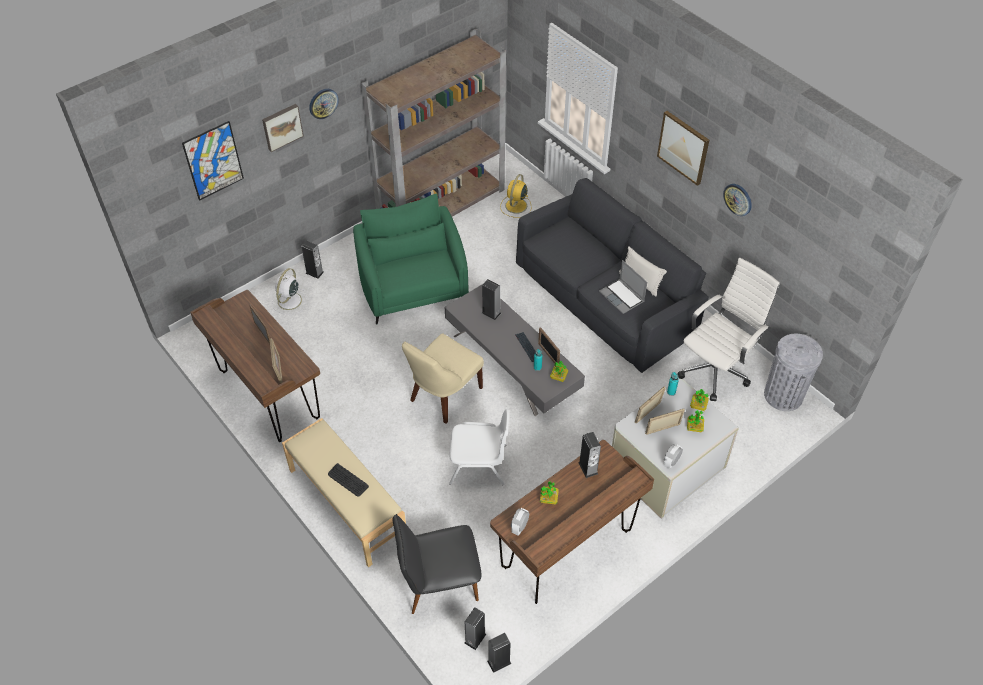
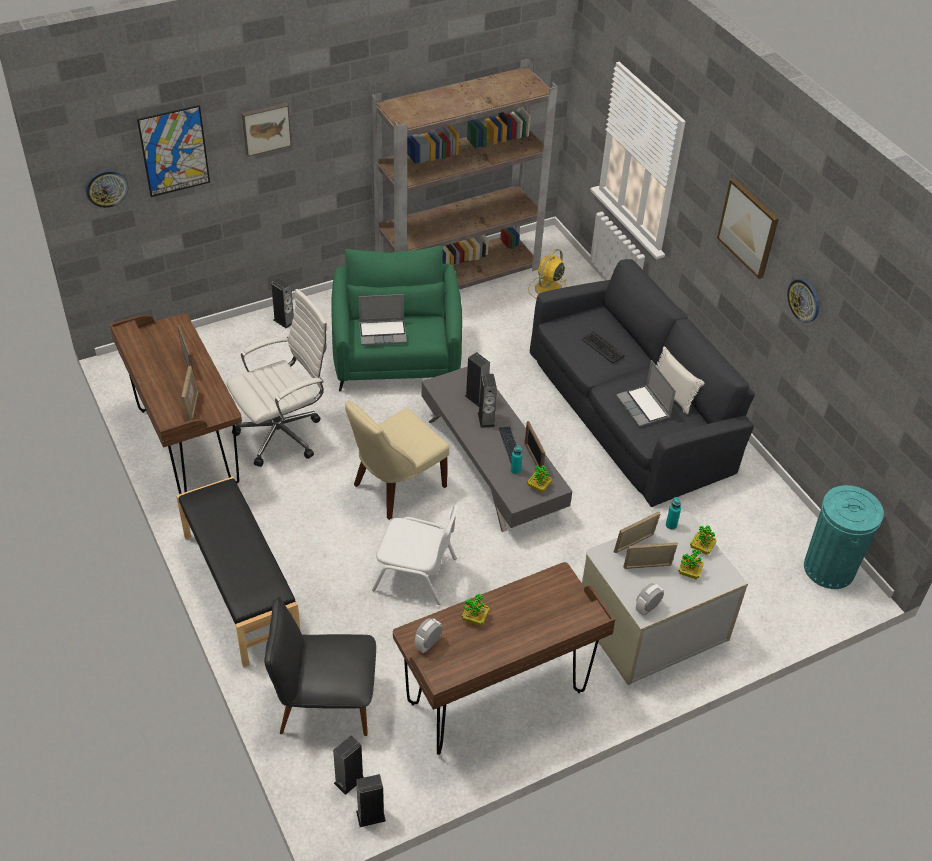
camera: 10 degrees right, 5 degrees down
white fan [272,268,306,315] -> none
beige bench [282,418,406,567] -> black bench [176,477,301,667]
wall clock [309,89,339,119] -> wall clock moved to [86,170,128,208]
keyboard [328,463,369,497] -> keyboard moved to [582,331,625,363]
speaker [578,432,601,478] -> speaker moved to [478,374,497,428]
white office chair [677,258,780,401] -> white office chair moved to [227,289,327,467]
grey trash can [764,334,823,411] -> turquoise trash can [804,485,884,589]
none -> laptop [358,294,407,346]

